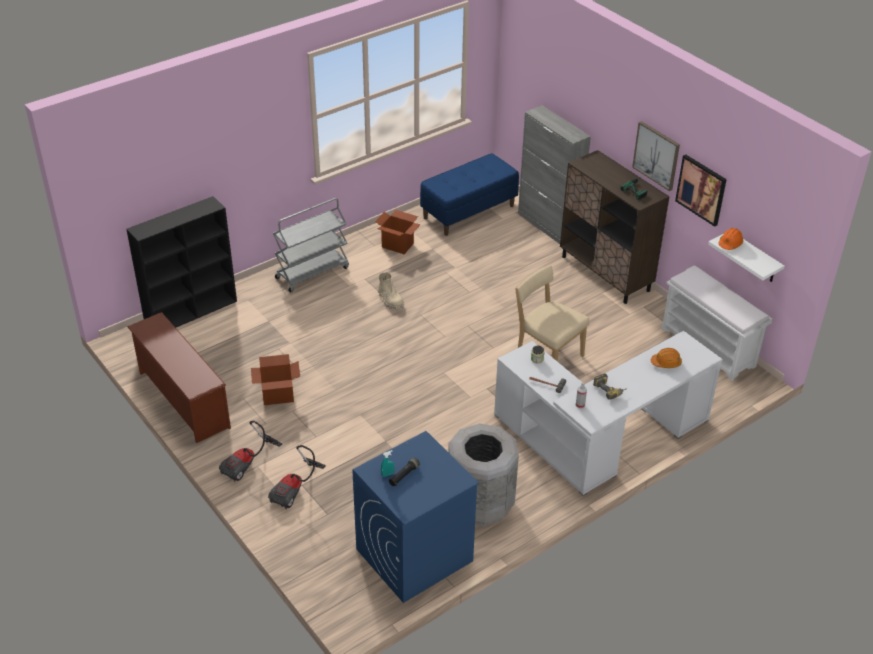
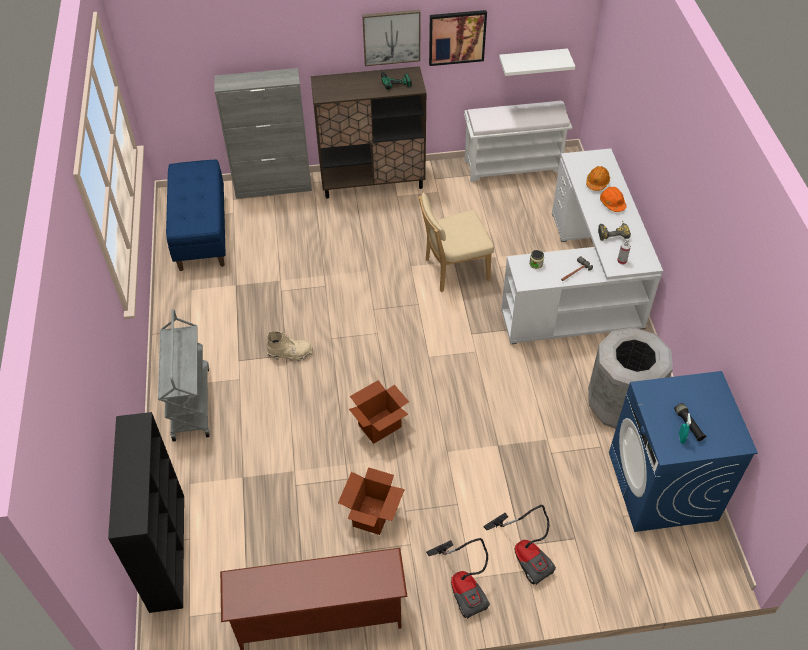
camera: 60 degrees left, 10 degrees up
cardboard box [375,210,421,254] -> cardboard box moved to [349,380,409,444]
orange hard hat [718,228,744,250] -> orange hard hat moved to [600,187,626,212]

